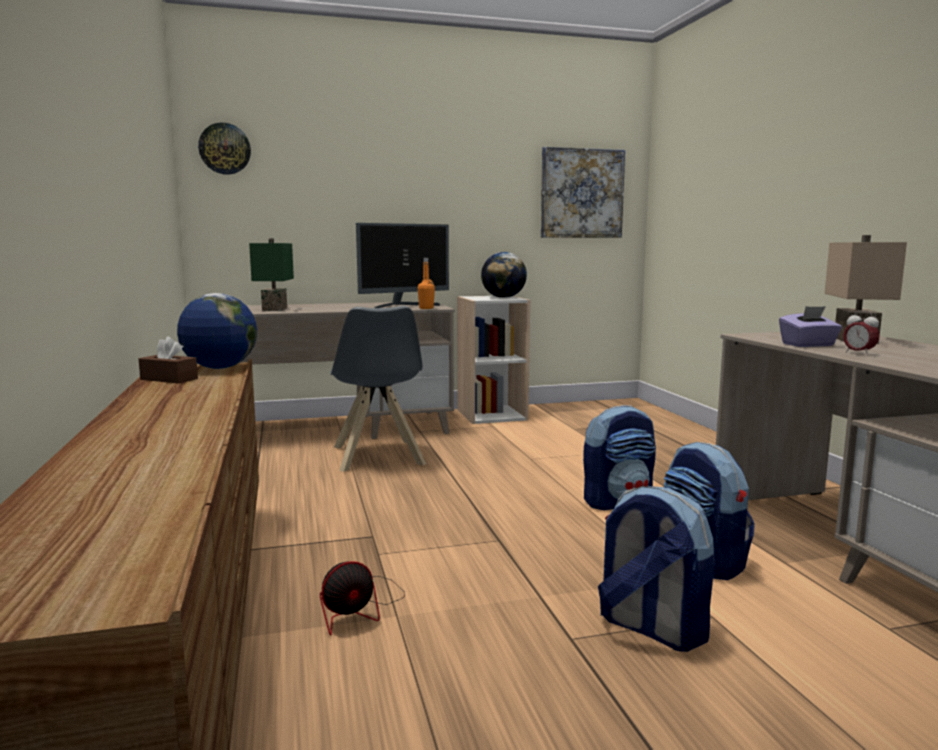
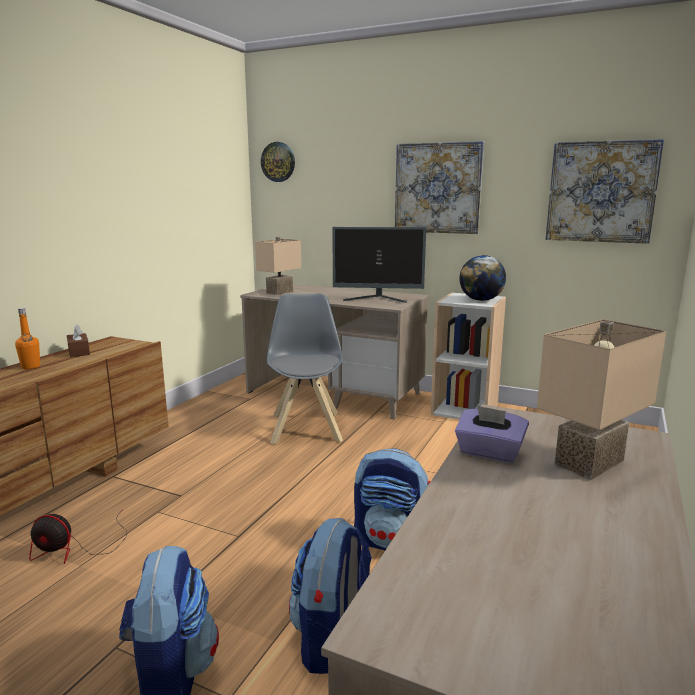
camera: 40 degrees right, 5 degrees up
globe [177,293,257,369] -> none
green table lamp [249,238,294,311] -> beige table lamp [255,237,301,295]
grey chair [330,306,426,472] -> grey chair turned 150 degrees clockwise [267,293,343,444]
orange bottle [417,258,435,309] -> orange bottle moved to [15,308,40,369]
alarm clock [843,310,880,356] -> none
none -> picture [395,141,484,234]

